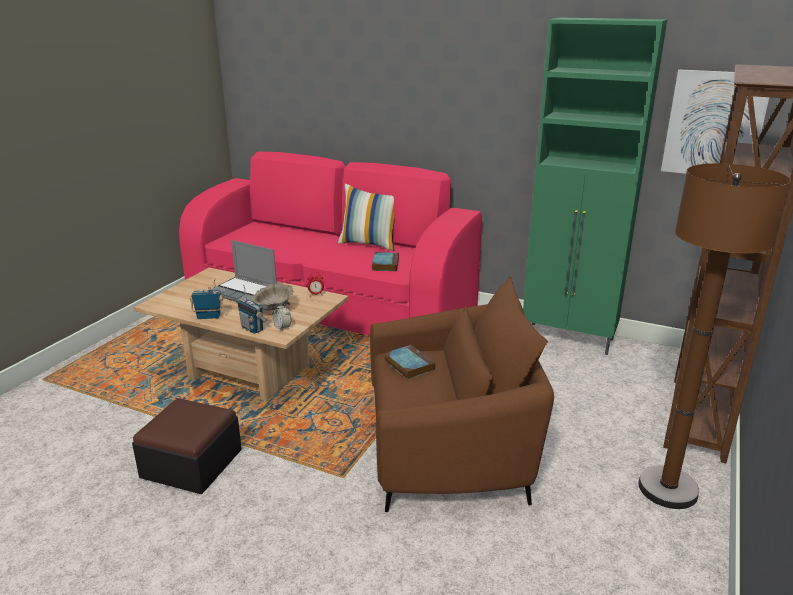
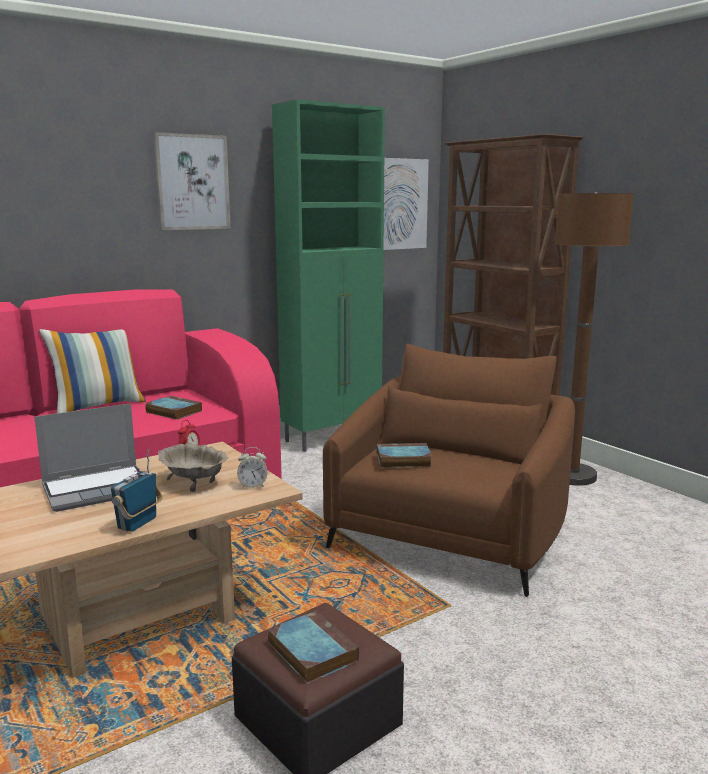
camera: 60 degrees left, 10 degrees down
radio [237,285,267,334] -> none
none -> picture [153,132,231,230]
none -> book [268,611,359,684]

